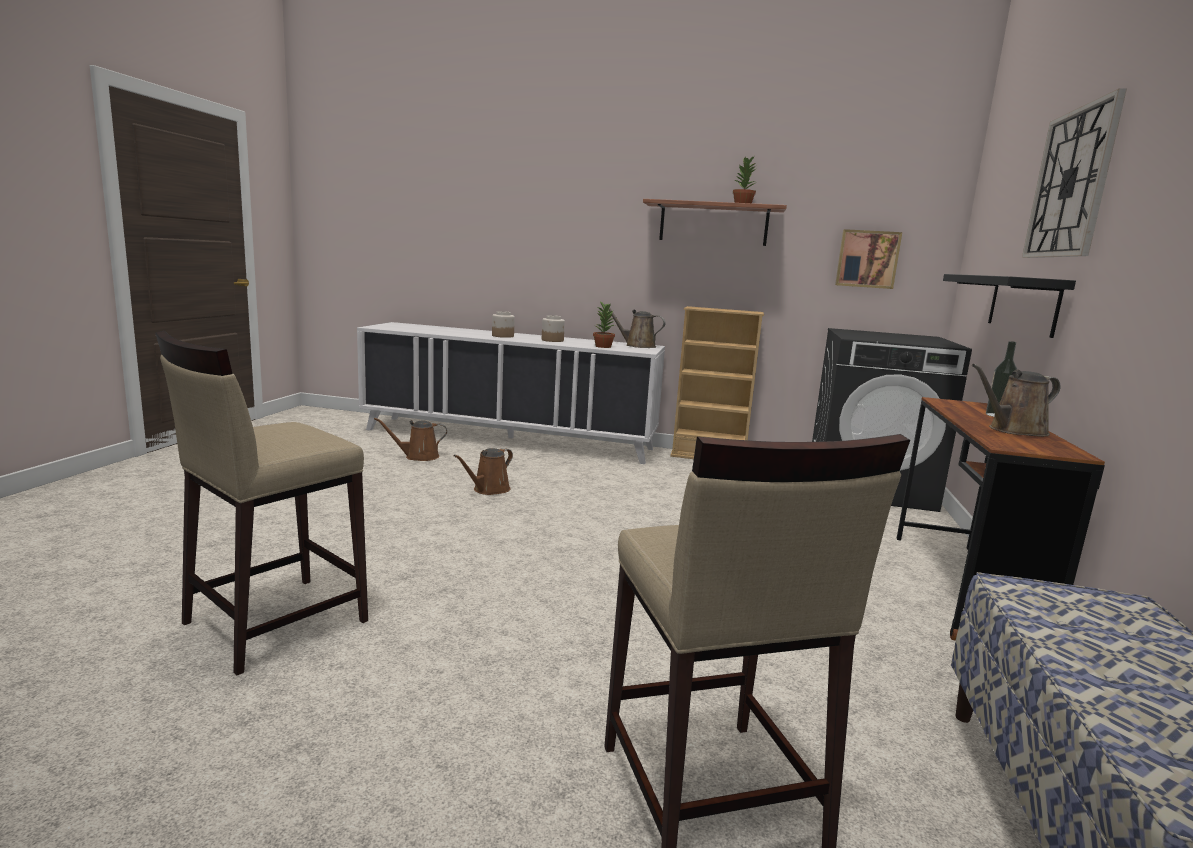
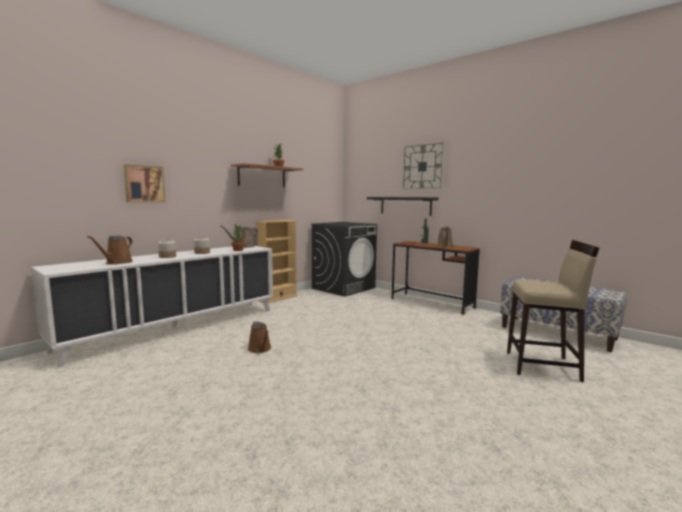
camera: 60 degrees left, 5 degrees down
beige stool [155,331,368,676] -> none
brown watering can [374,418,447,461] -> brown watering can moved to [87,236,133,265]
picture [835,229,902,289] -> picture moved to [124,164,166,202]

